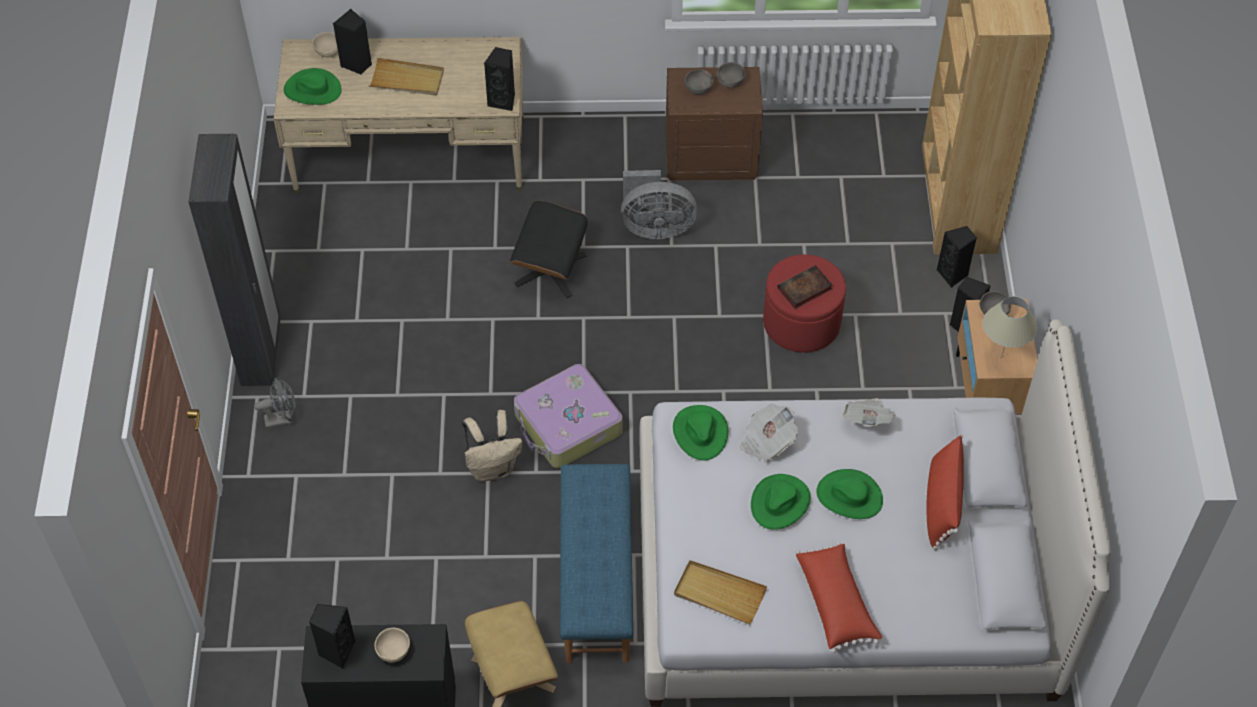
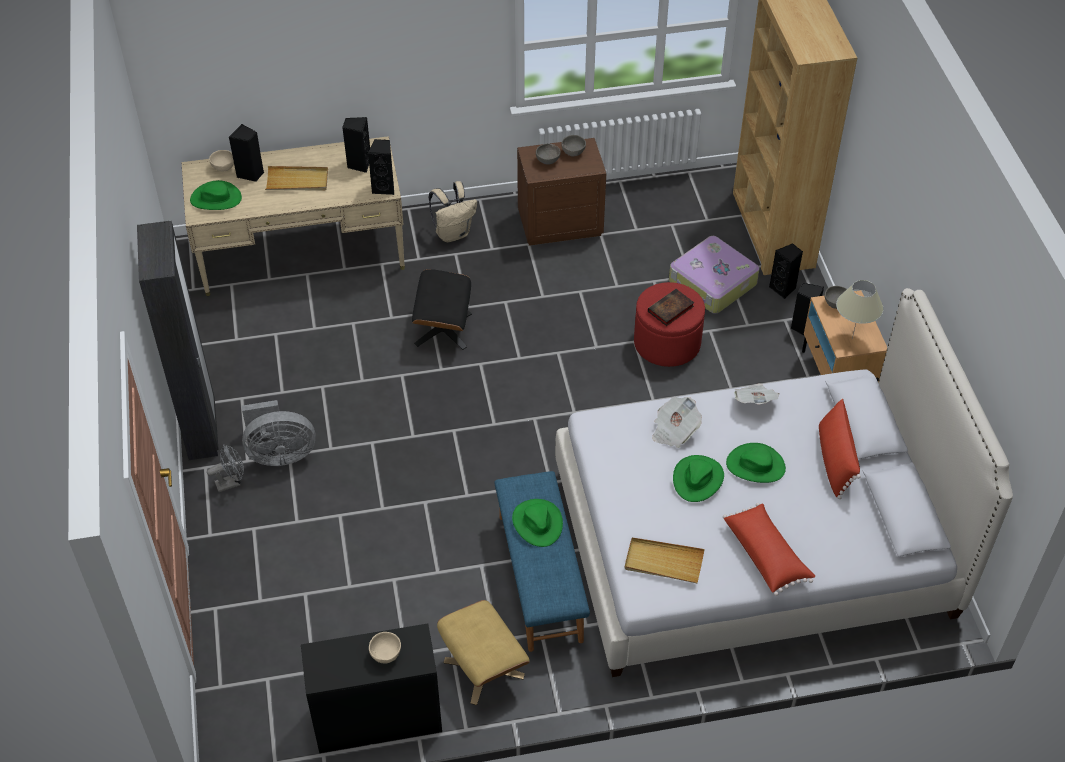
camera: 10 degrees left, 5 degrees down
black speaker [309,604,356,670] -> black speaker moved to [342,117,370,173]
beige backpack [462,410,523,481] -> beige backpack moved to [429,181,477,243]
suitcase [514,364,622,468] -> suitcase moved to [669,236,760,314]
grey fan [621,170,697,239] -> grey fan moved to [242,400,316,466]
green hat [673,405,728,460] -> green hat moved to [512,499,563,547]

